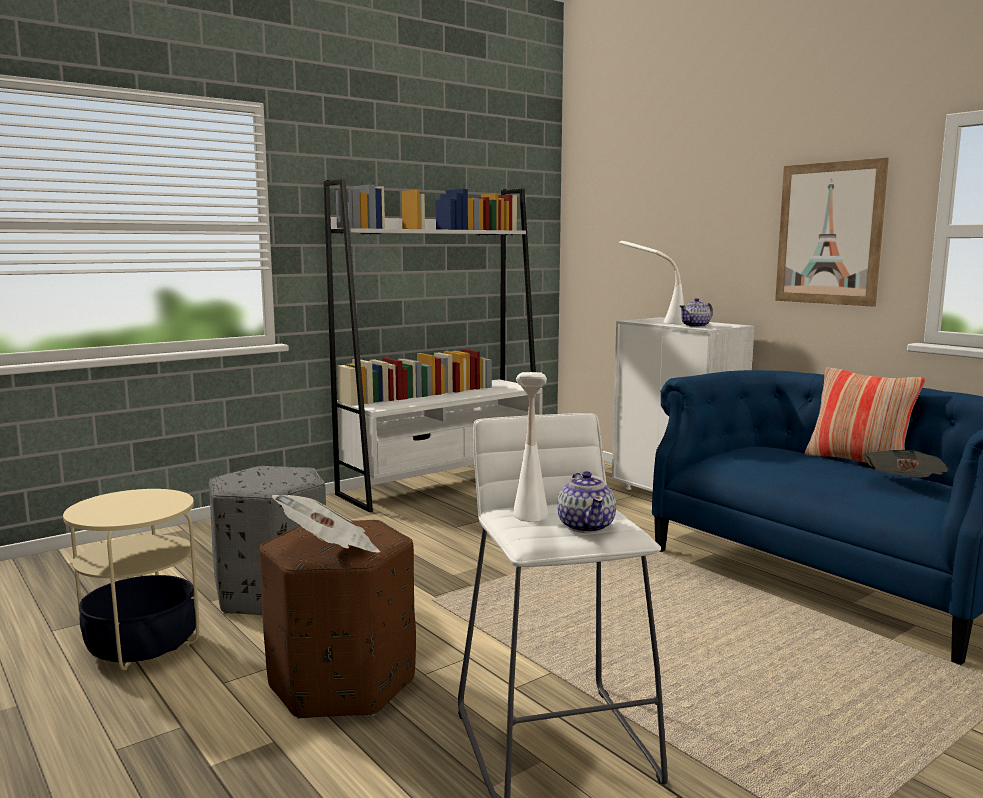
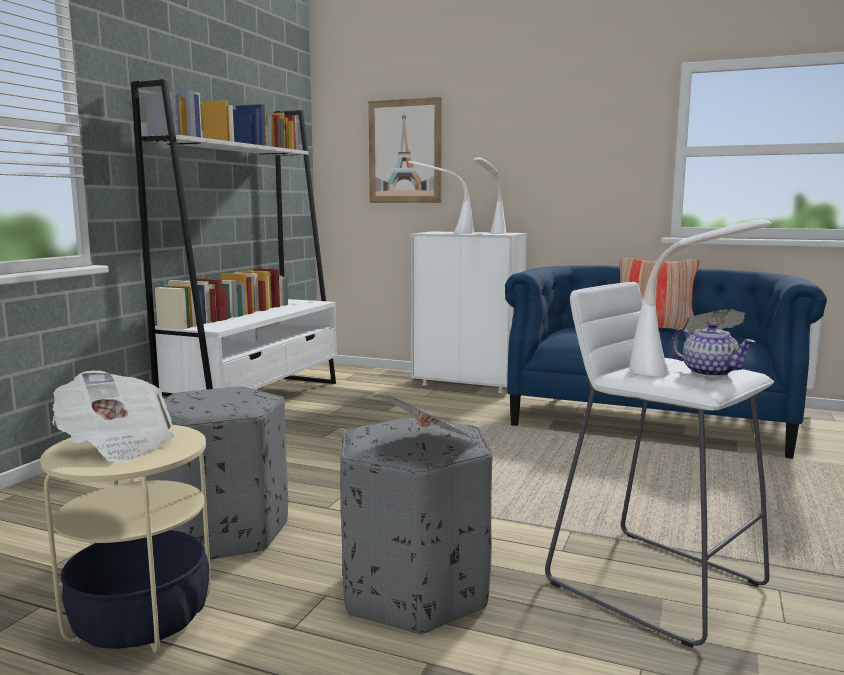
camera: 30 degrees left, 0 degrees up
brown ottoman [259,520,416,719] -> grey ottoman [340,417,492,635]
teapot [680,298,713,327] -> white table lamp [473,158,506,233]
picture [775,158,889,307] -> picture moved to [368,97,442,203]
none -> newspaper [52,370,174,463]

